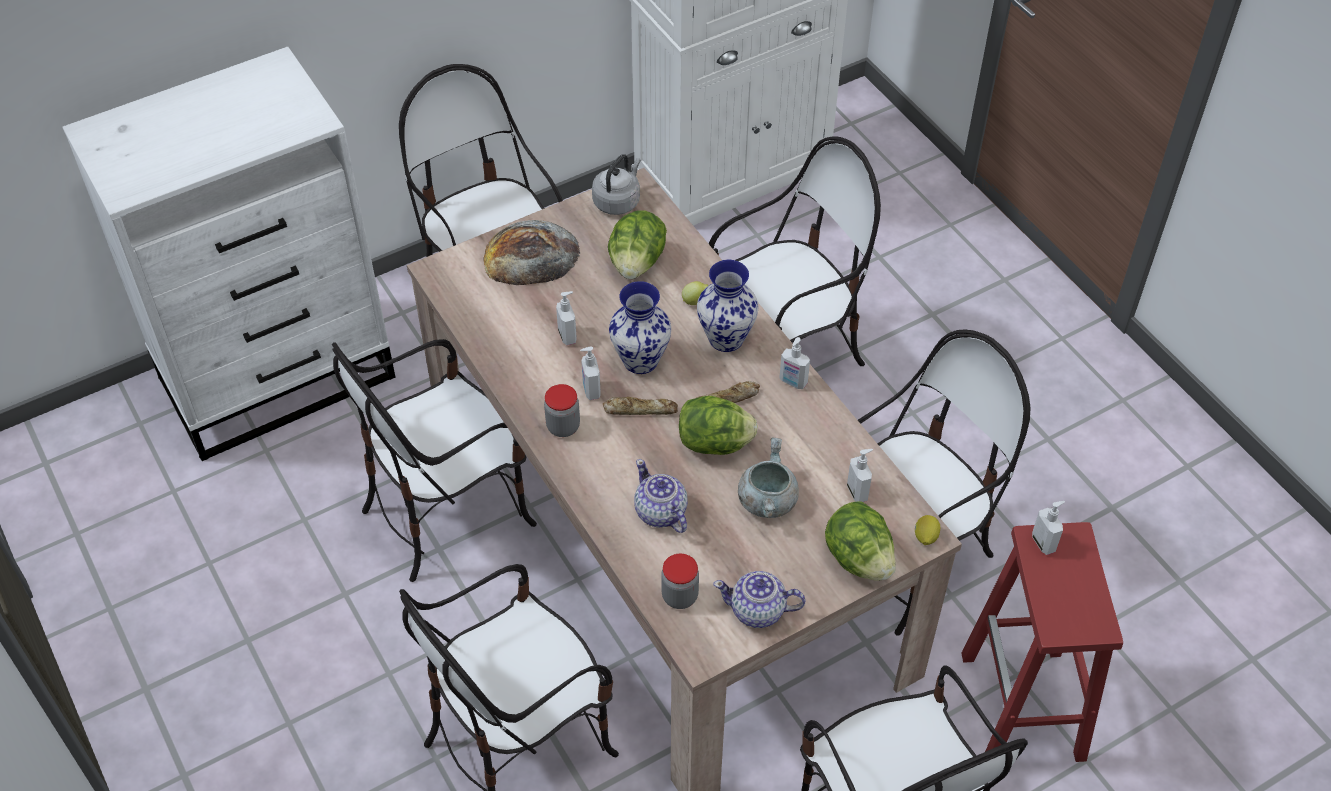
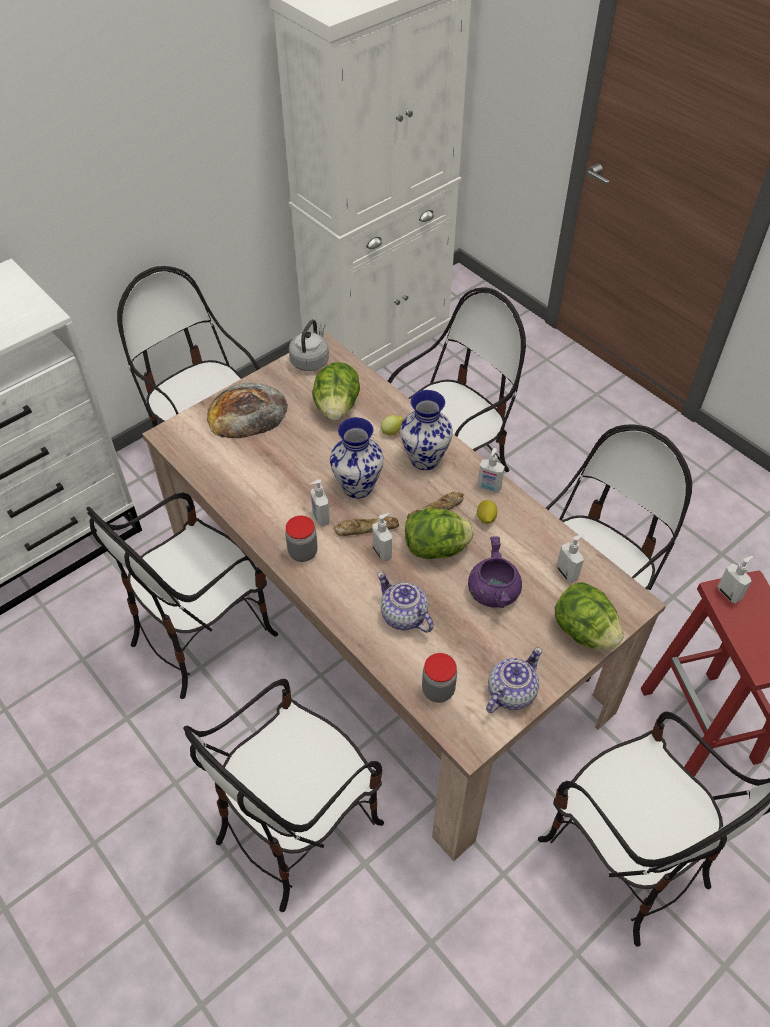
camera: 10 degrees left, 0 degrees up
soap dispenser [556,291,577,345] -> soap dispenser moved to [372,513,392,561]
teapot [713,571,806,628] -> teapot turned 135 degrees clockwise [486,647,542,713]
grey cooking pot [738,438,799,518] -> purple cooking pot [468,537,522,608]
lemon [915,515,940,545] -> lemon moved to [477,500,497,524]

